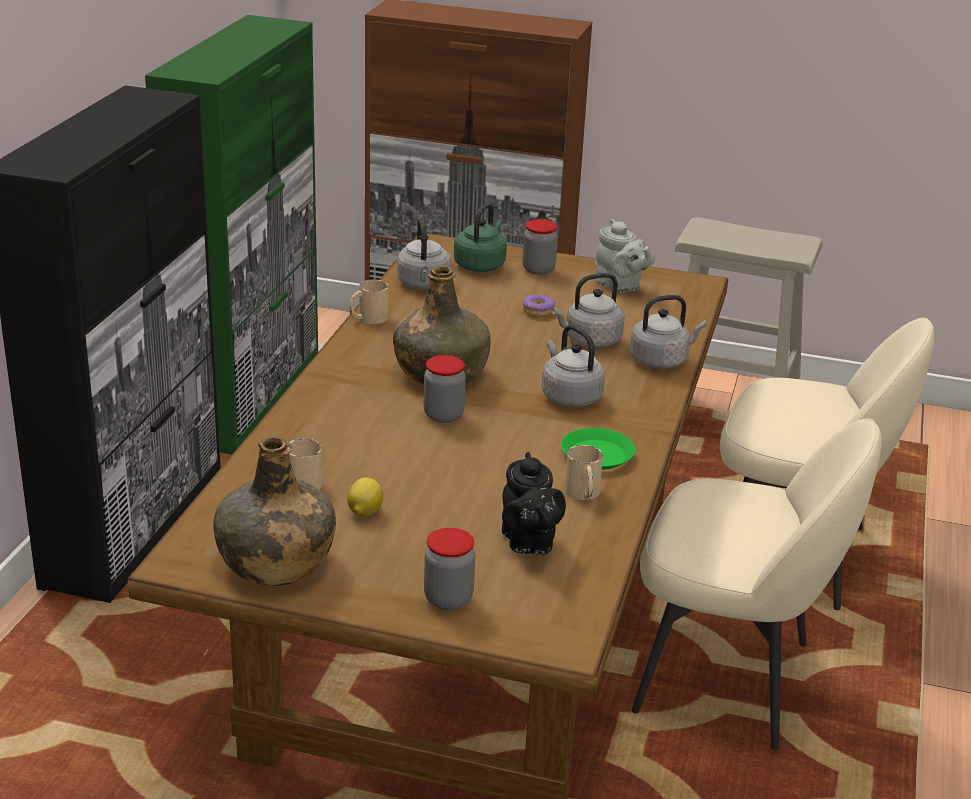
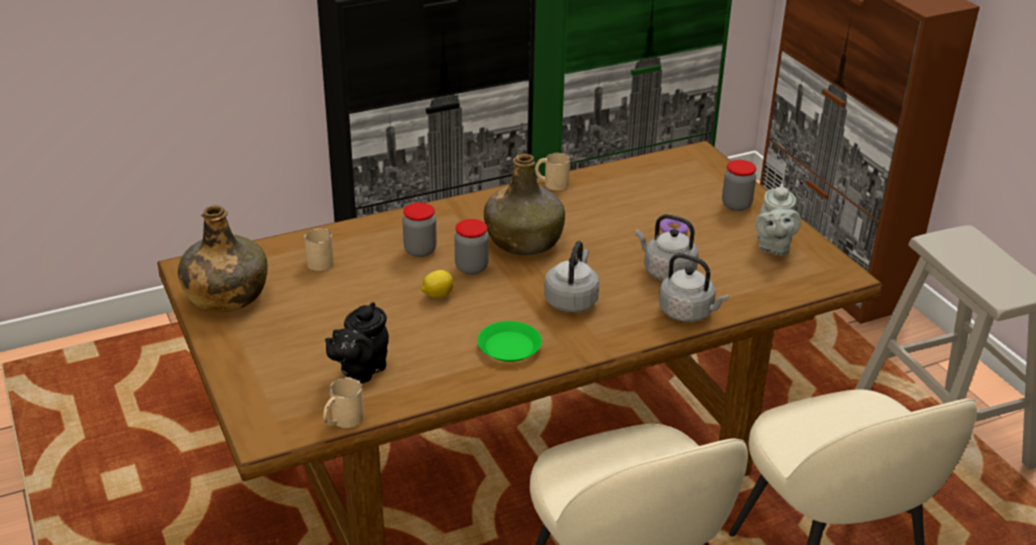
camera: 50 degrees right, 5 degrees up
lemon [347,477,383,516] -> lemon moved to [421,270,454,298]
grey kettle [397,217,451,289] -> none
jar [424,528,475,610] -> jar moved to [402,203,437,257]
green kettle [454,203,507,272] -> none
beige mug [564,445,603,501] -> beige mug moved to [323,378,364,428]

